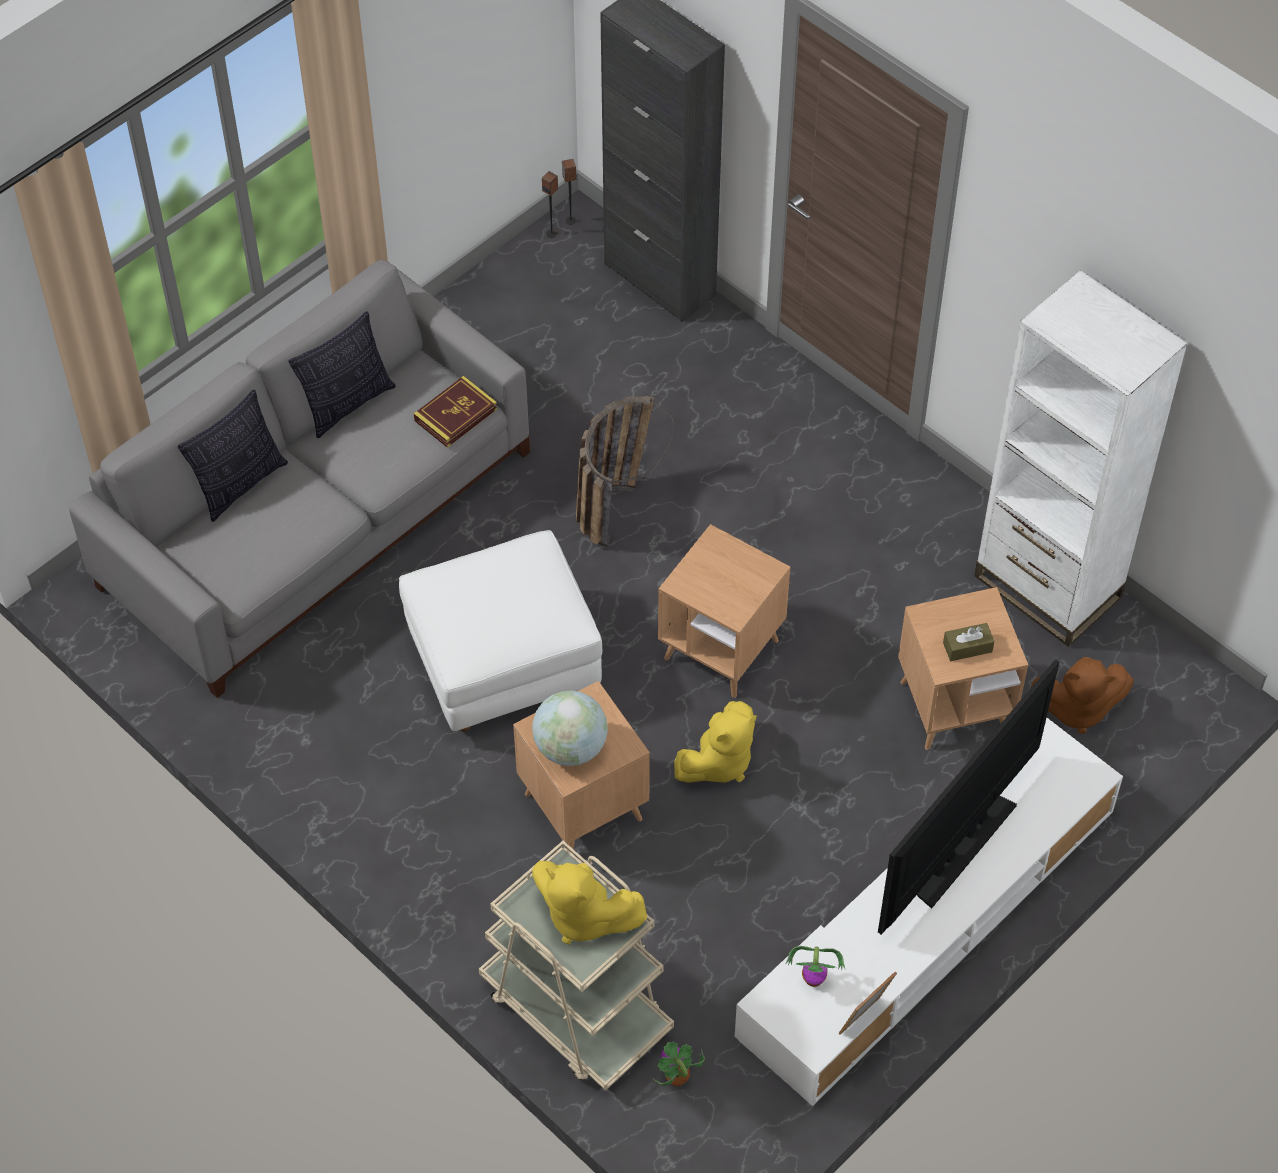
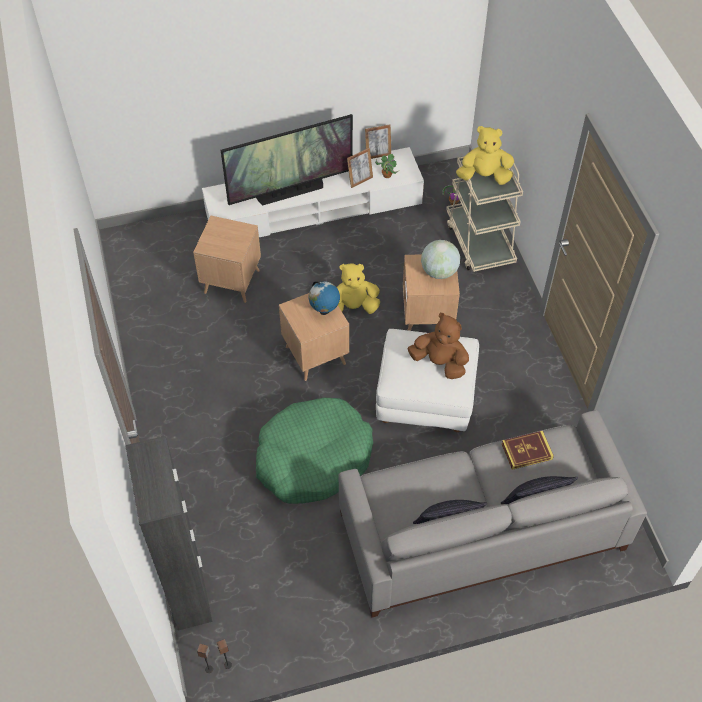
camera: 150 degrees left, 0 degrees up
book [414,376,497,448] -> book moved to [502,431,554,470]
yellow plush toy [532,861,647,945] -> yellow plush toy turned 60 degrees counterclockwise [456,126,514,185]
basket [576,396,674,547] -> green dog bed [256,398,373,504]
brown tissue box [943,623,995,661] -> none
white bookcase [974,270,1188,647] -> none
brown plush toy [1030,657,1134,734] -> brown plush toy moved to [407,313,469,379]
none -> globe [309,281,340,315]
none -> picture frame [347,148,373,188]

